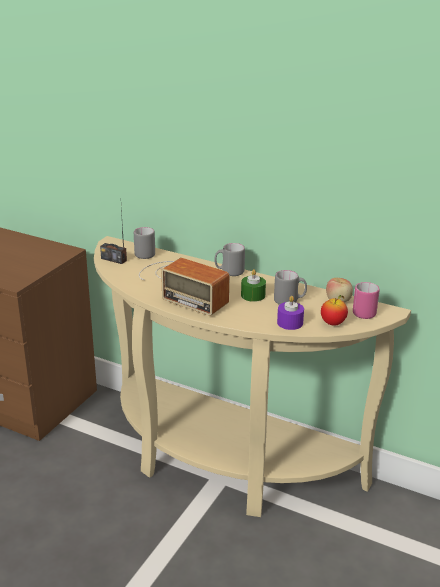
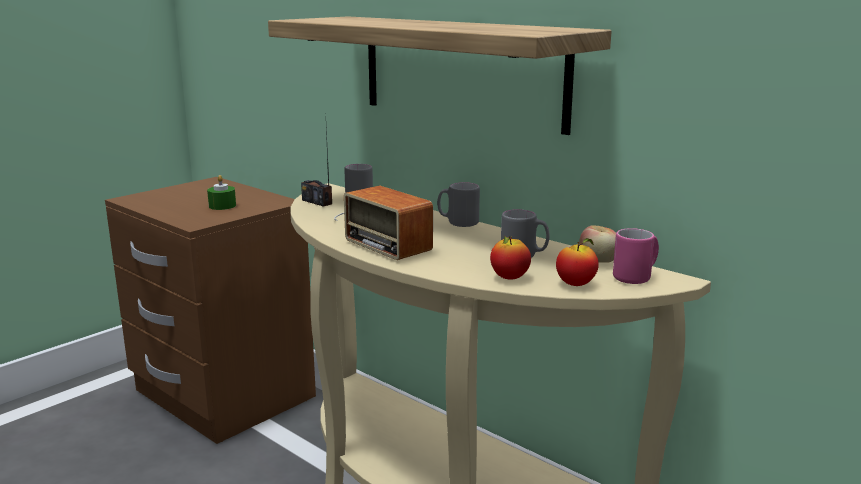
camera: 15 degrees right, 10 degrees down
green candle [241,269,266,302] -> green candle moved to [207,175,236,210]
purple candle [277,296,304,330] -> apple [490,235,531,280]
none -> shelf [268,16,612,135]

